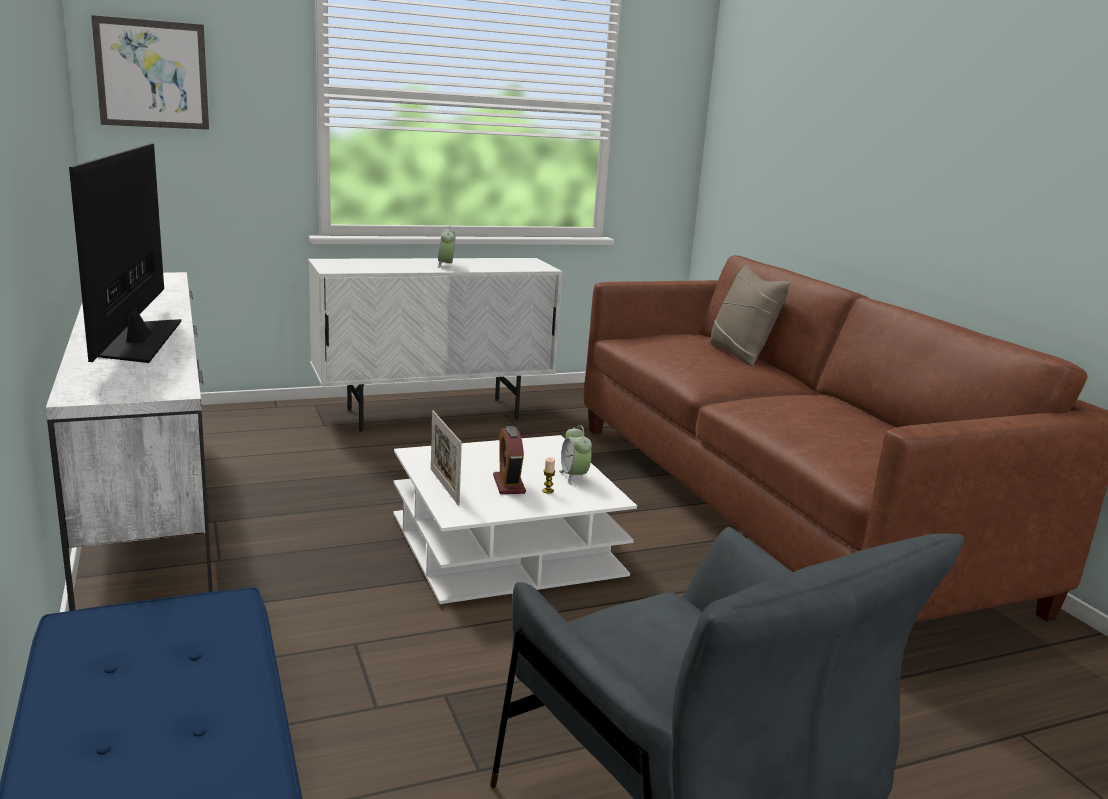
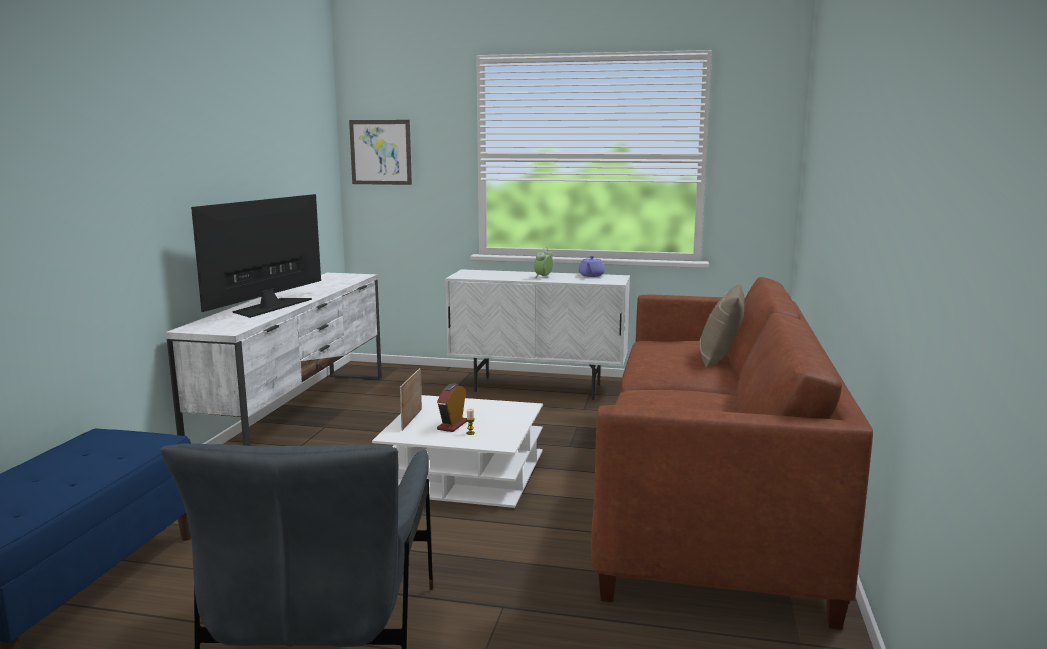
camera: 35 degrees right, 5 degrees down
alarm clock [559,425,592,485] -> none
none -> purple teapot [579,256,605,277]

